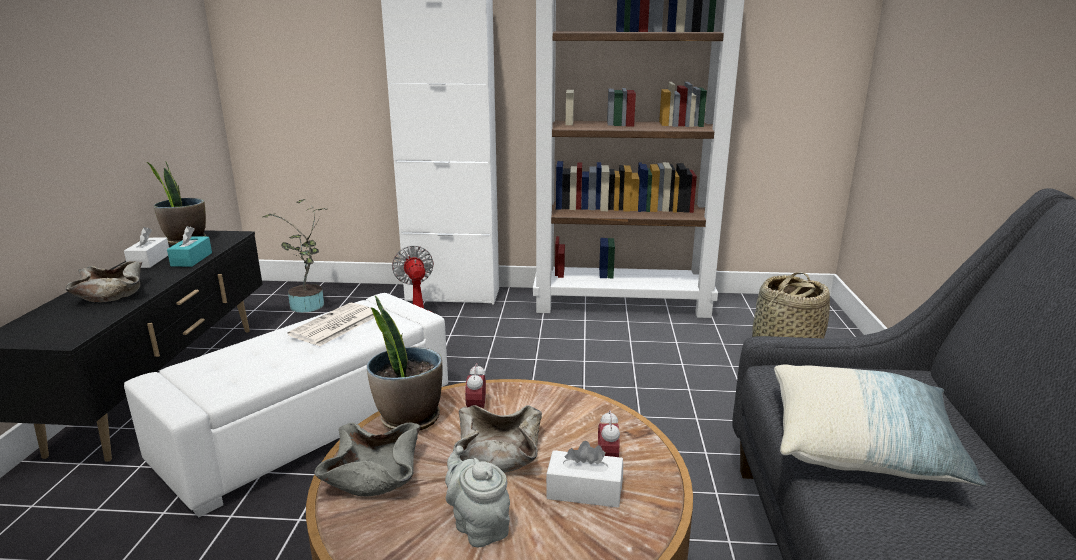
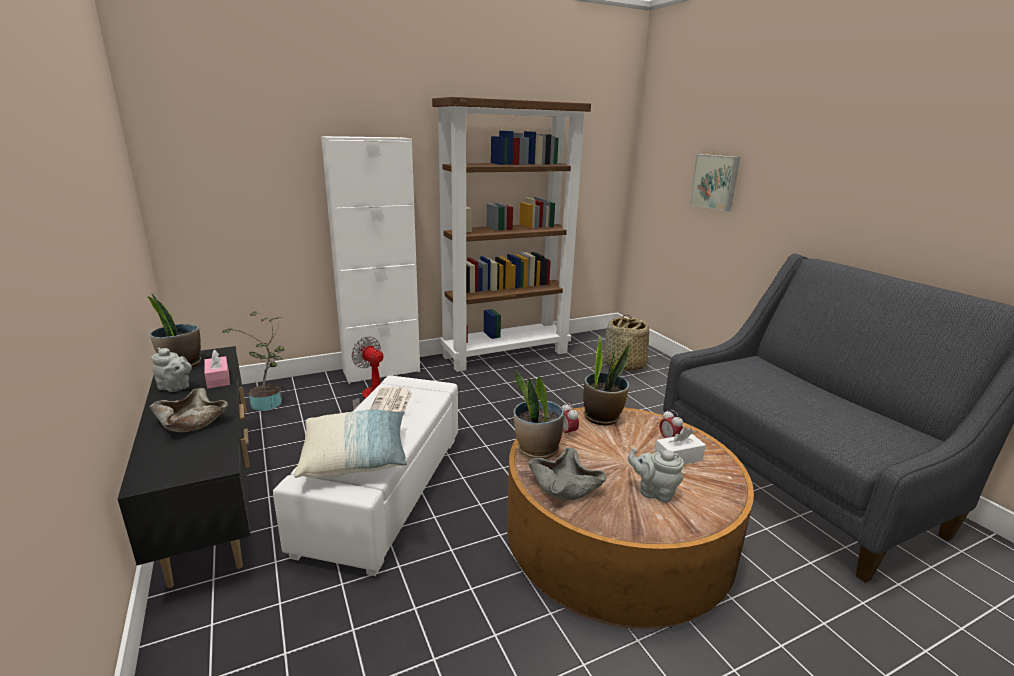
camera: 30 degrees left, 0 degrees up
white tissue box [124,227,169,268] -> grey teapot [151,348,192,392]
turquoise tissue box [167,226,212,267] -> pink tissue box [204,350,230,388]
beige bowl [453,405,542,473] -> none
pillow [774,364,986,486] -> pillow moved to [294,410,408,478]
none -> potted plant [583,334,629,425]
none -> picture [689,154,740,212]

